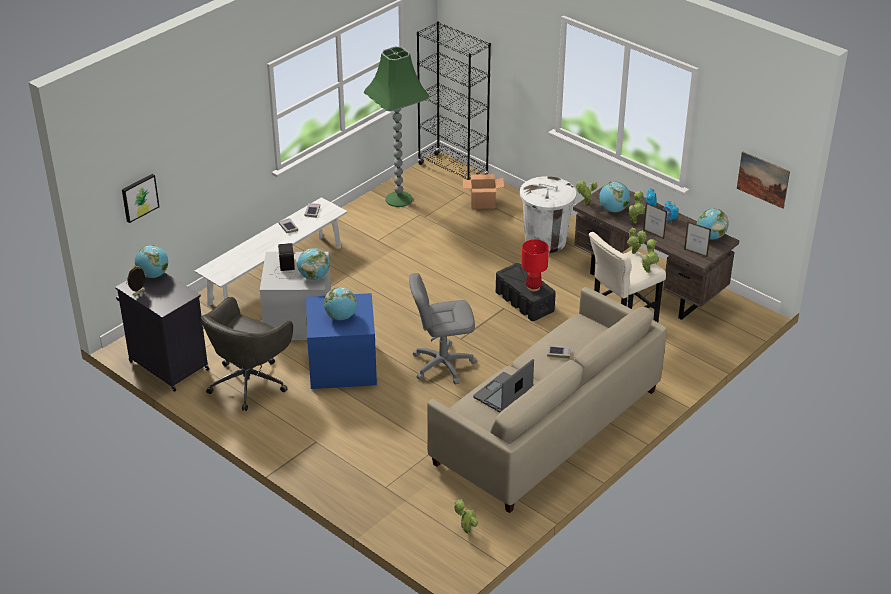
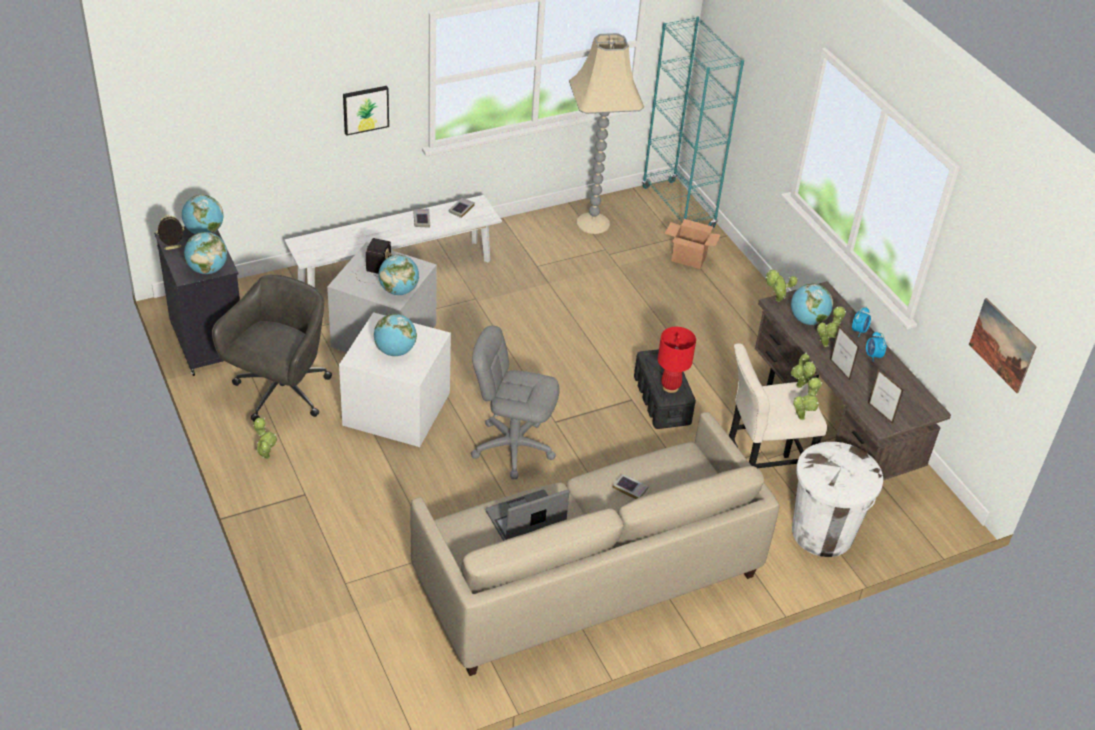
camera: 20 degrees right, 5 degrees up
picture [122,174,159,223] -> picture moved to [343,86,389,136]
grey office chair [201,297,293,411] -> grey office chair turned 150 degrees clockwise [212,275,332,422]
blue storage box [306,293,377,389] -> white storage box [339,312,451,447]
green floor lamp [364,46,430,207] -> beige floor lamp [569,33,644,234]
black bookcase [417,21,491,180] -> turquoise bookcase [642,16,744,228]
potted plant [454,499,478,534] -> potted plant moved to [253,417,277,459]
white trash can [520,176,576,253] -> white trash can moved to [792,442,883,557]
globe [697,208,729,240] -> globe moved to [184,232,228,274]

